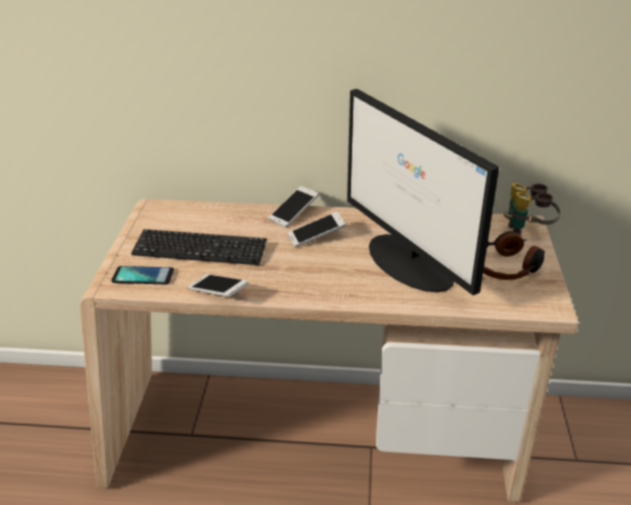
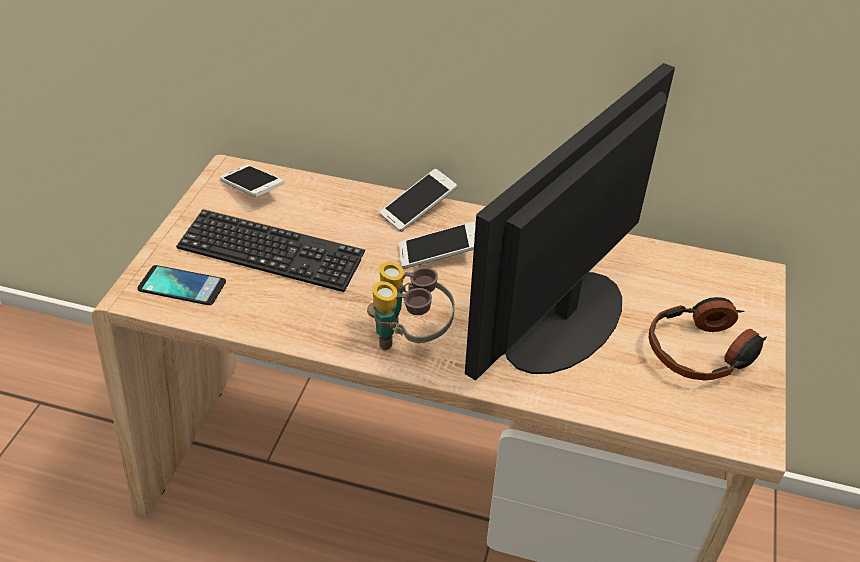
camera: 10 degrees right, 10 degrees up
phone [188,274,249,297] -> phone moved to [220,164,285,197]
monitor [347,89,499,295] -> monitor turned 60 degrees clockwise [465,63,675,380]
binoculars [504,183,561,236] -> binoculars moved to [367,262,455,350]

